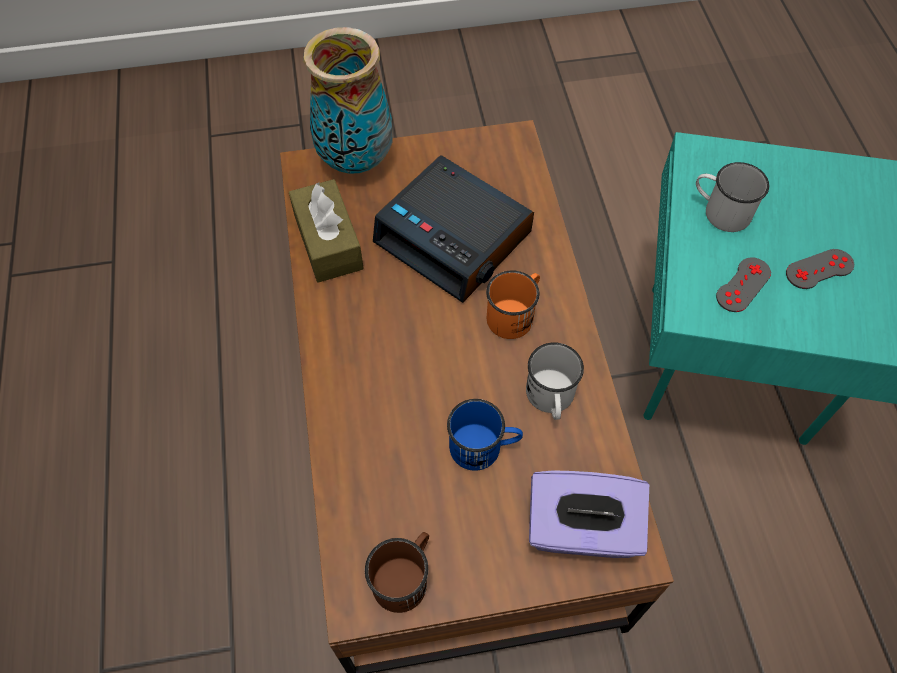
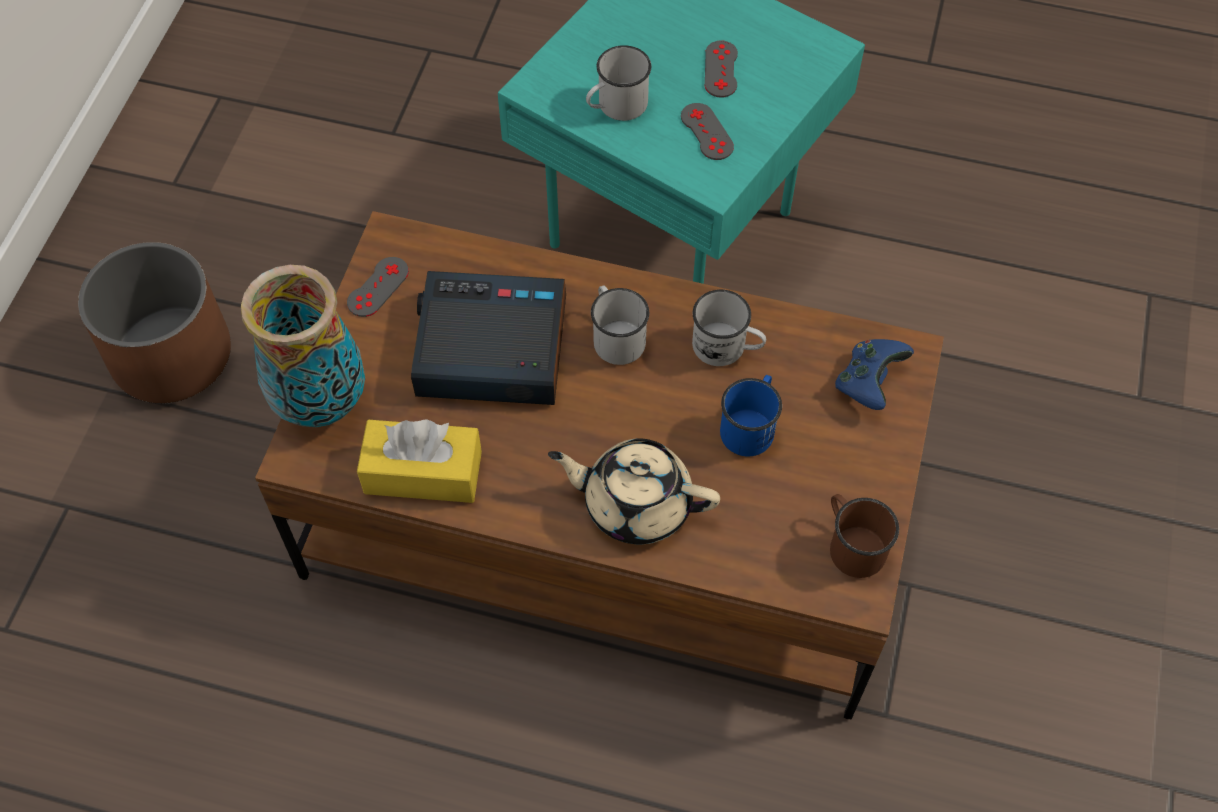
camera: 65 degrees left, 0 degrees up
brown tissue box [289,179,364,283] -> yellow tissue box [357,419,482,503]
alarm clock [373,155,534,303] -> alarm clock turned 150 degrees counterclockwise [411,271,566,405]
orange mug [486,270,540,339] -> white mug [591,285,649,365]
purple tissue box [529,470,649,558] -> blue game controller [835,339,914,410]
none -> brown planter [78,242,231,404]
none -> grey game controller [347,257,409,317]
none -> beige teapot [548,438,720,544]

